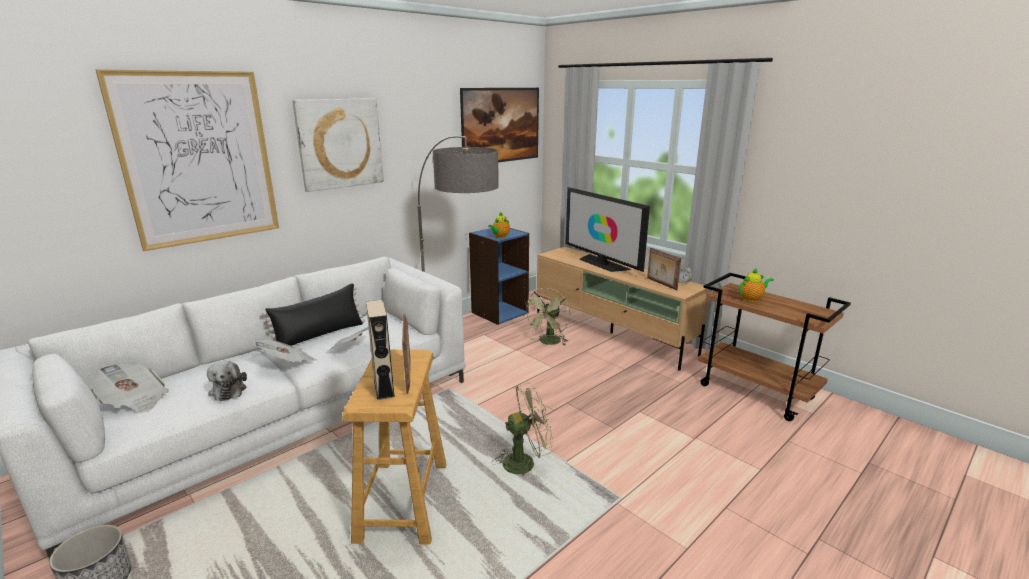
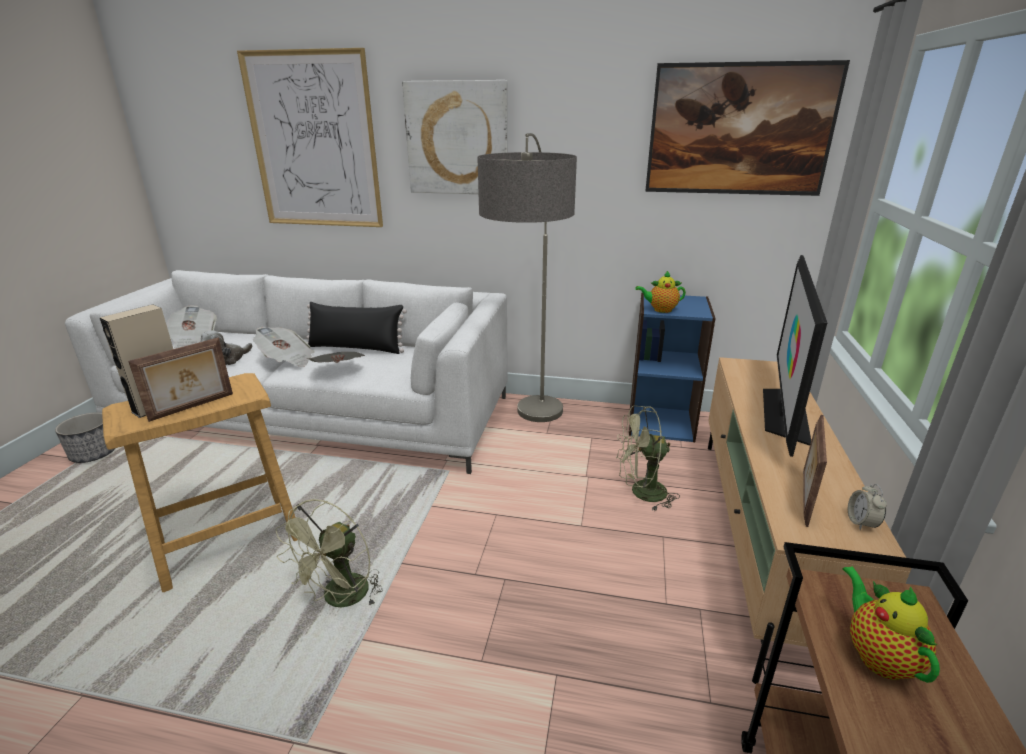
camera: 55 degrees right, 5 degrees up
green fan [492,383,554,479] -> green fan turned 75 degrees clockwise [276,499,382,608]
teapot [739,269,774,302] -> teapot turned 135 degrees counterclockwise [842,566,940,683]

